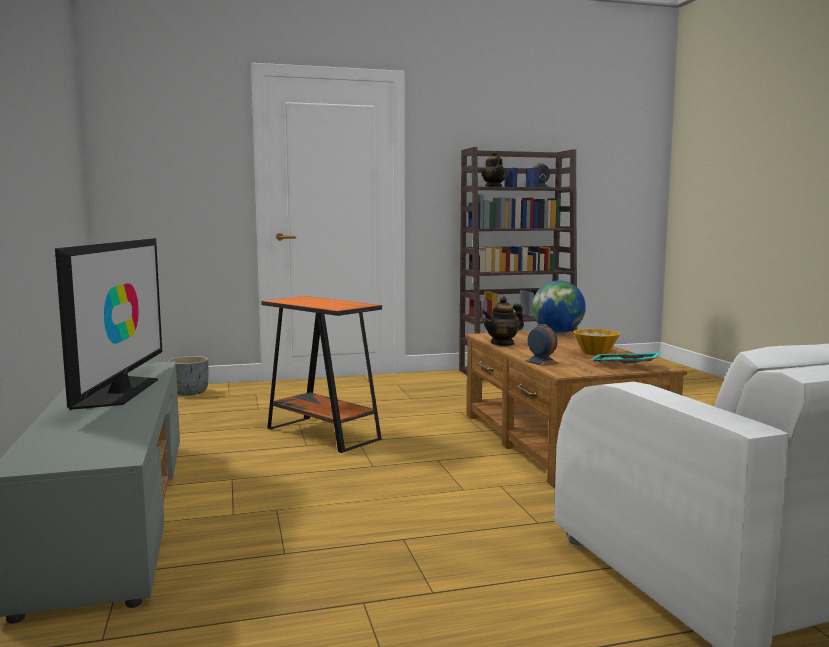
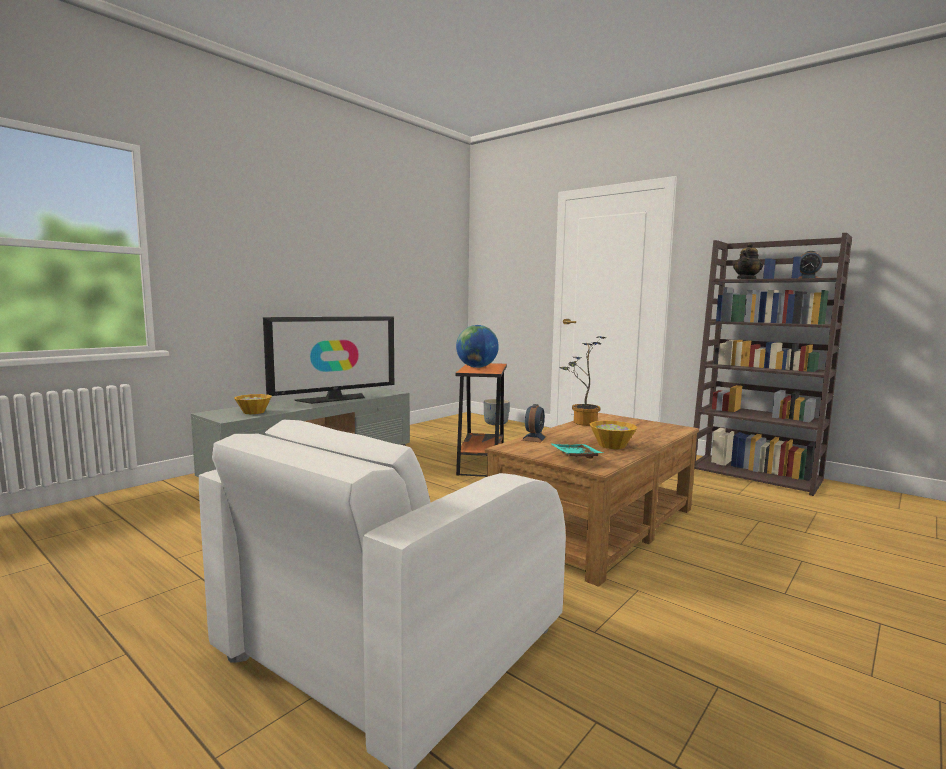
camera: 55 degrees right, 0 degrees up
teapot [482,296,524,346] -> potted plant [559,336,606,426]
globe [532,281,586,333] -> globe moved to [456,325,499,368]
none -> bowl [234,394,272,414]

